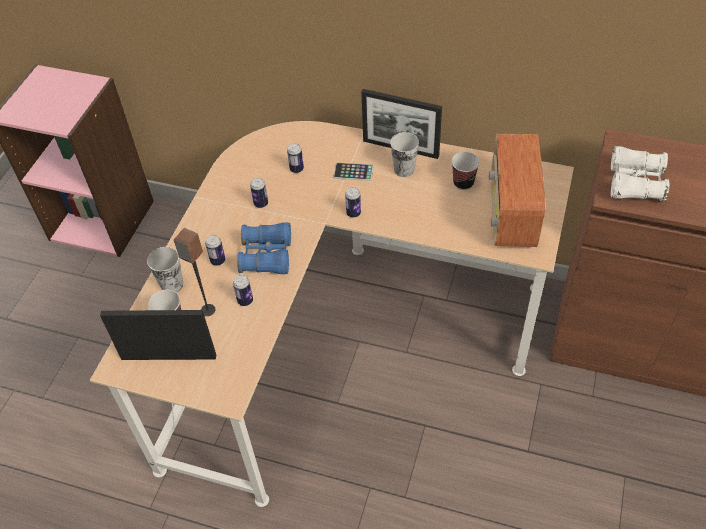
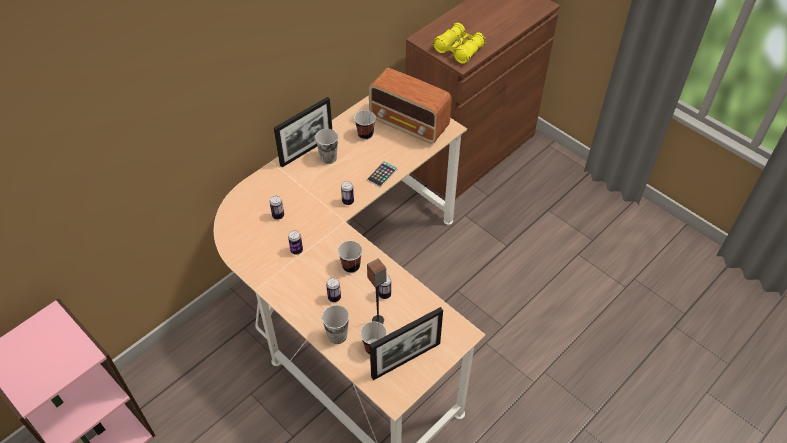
camera: 65 degrees left, 0 degrees up
picture frame [100,310,216,360] -> picture frame turned 150 degrees counterclockwise [370,307,443,380]
blue binoculars [237,222,291,275] -> cup [338,241,362,273]
phone [334,163,373,181] -> phone moved to [367,161,398,187]
white binoculars [611,146,669,202] -> yellow binoculars [433,23,486,64]

